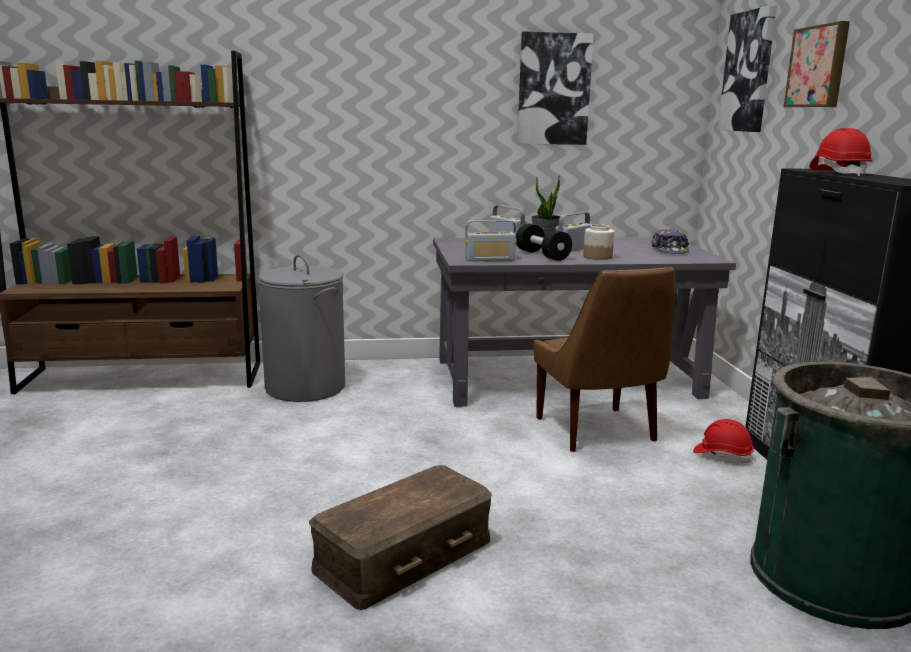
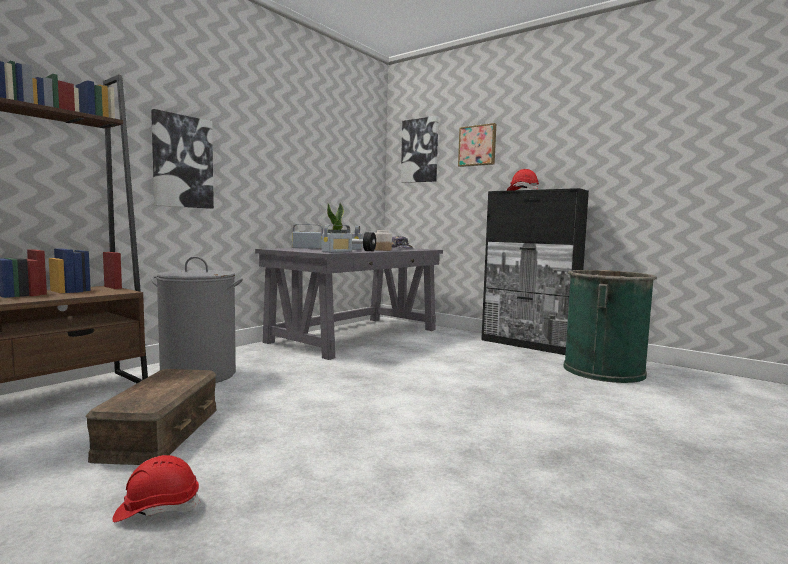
camera: 45 degrees left, 10 degrees down
brown storage box [309,465,492,610] -> brown storage box moved to [86,369,217,465]
picture [517,31,594,145] -> picture moved to [151,109,214,209]
brown chair [533,267,674,452] -> none
red hard hat [693,419,754,463] -> red hard hat moved to [112,455,201,522]

